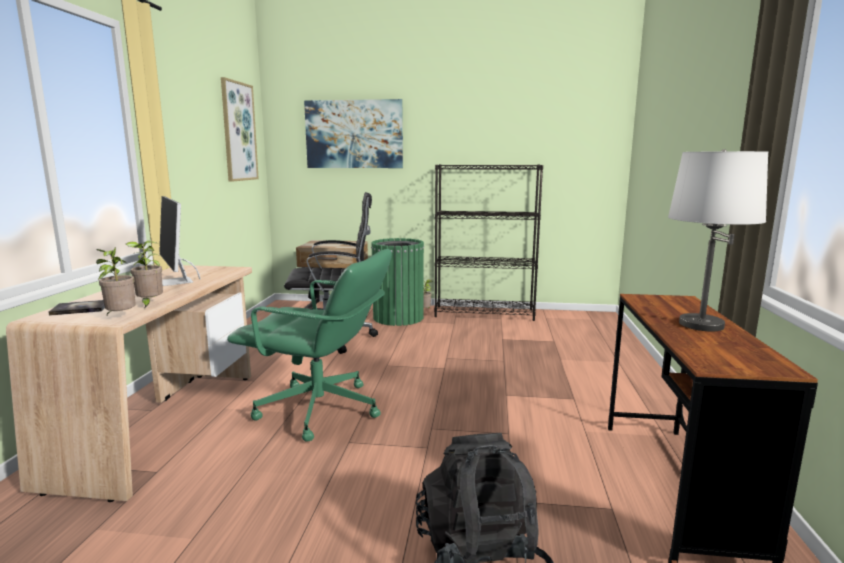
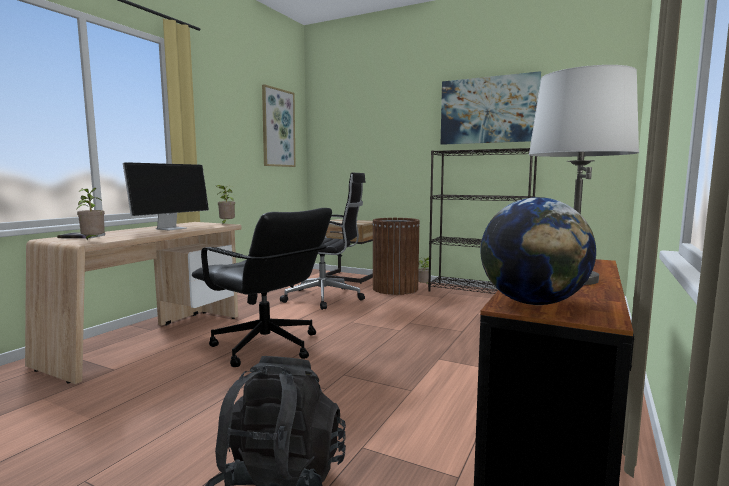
camera: 20 degrees right, 5 degrees down
potted plant [126,241,163,309] -> potted plant moved to [216,185,235,225]
monitor [159,196,200,286] -> monitor turned 135 degrees counterclockwise [123,162,209,231]
green office chair [227,249,392,442] -> black office chair [192,208,332,367]
picture [304,99,403,168] -> picture moved to [441,71,541,145]
green trash can [371,238,424,326] -> brown trash can [372,218,420,295]
none -> globe [481,197,596,305]

